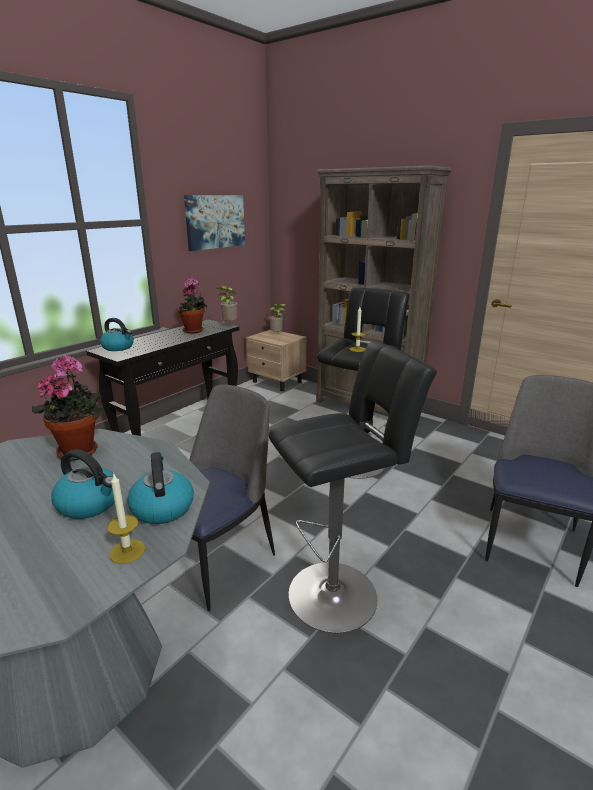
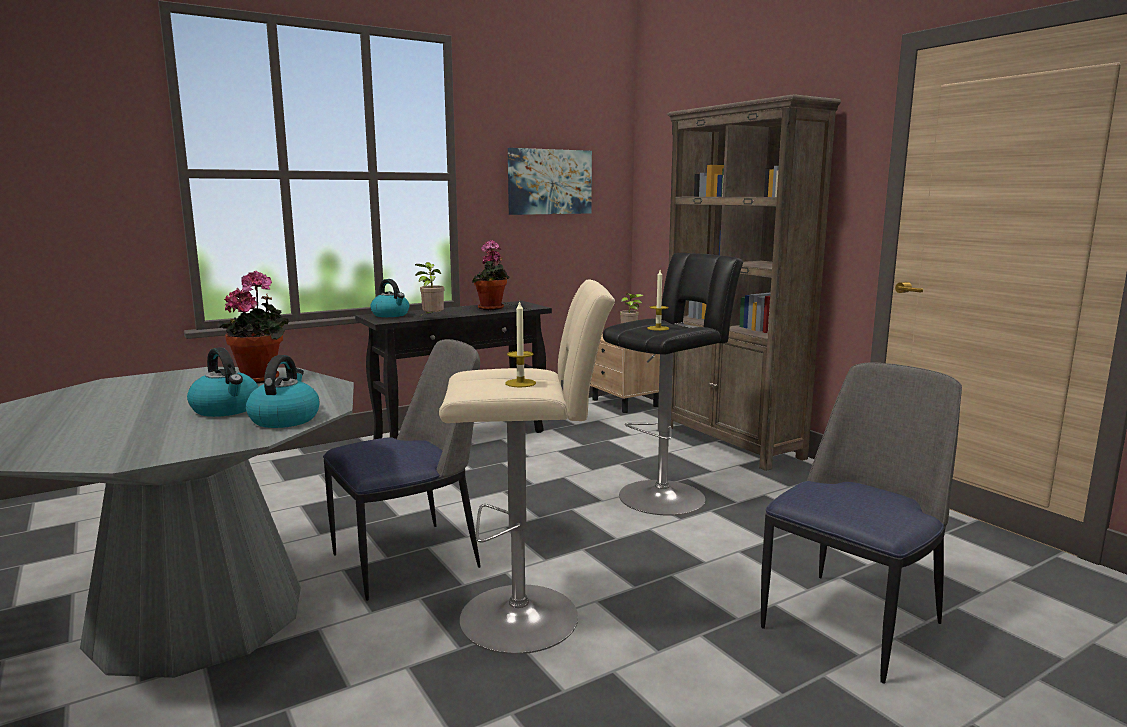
camera: 20 degrees right, 10 degrees down
candle [107,472,145,564] -> candle moved to [505,300,536,387]
potted plant [215,286,238,325] -> potted plant moved to [415,262,444,314]
black stool [269,340,437,633] -> beige stool [439,279,615,654]

